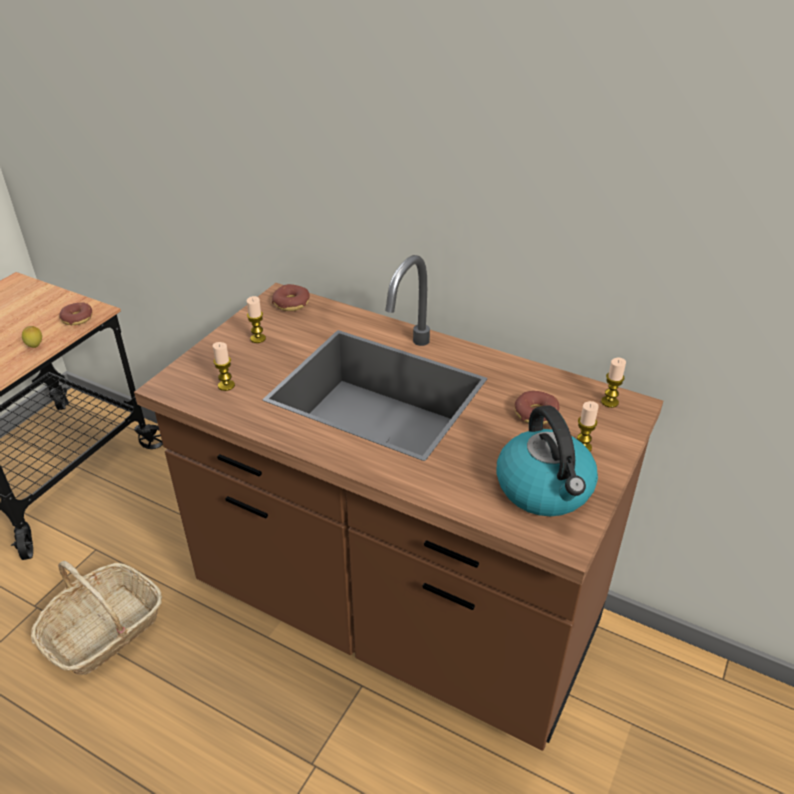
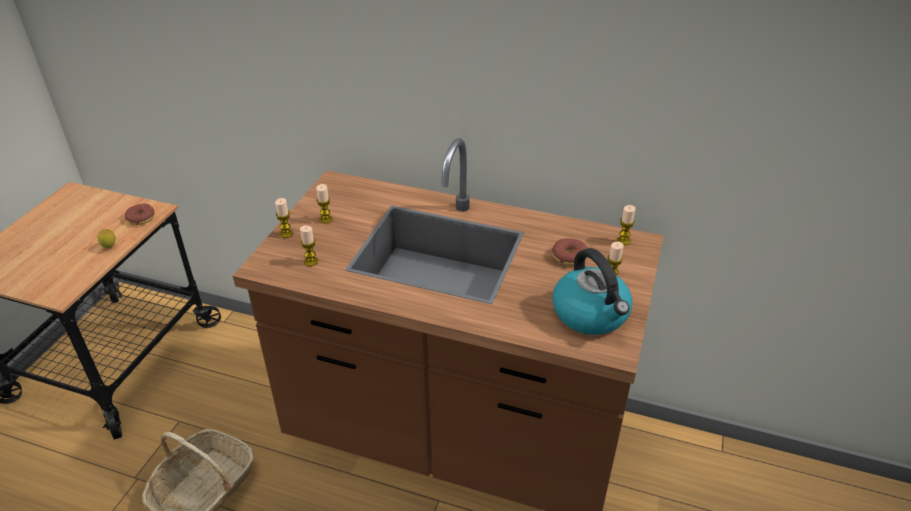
camera: 10 degrees left, 0 degrees up
donut [272,284,310,311] -> none
none -> candle [275,198,293,238]

